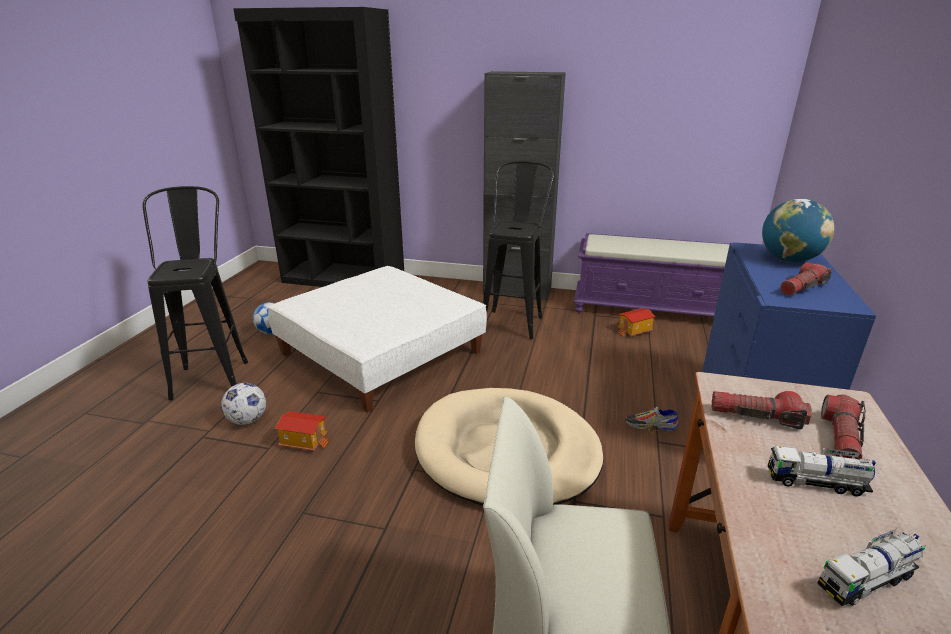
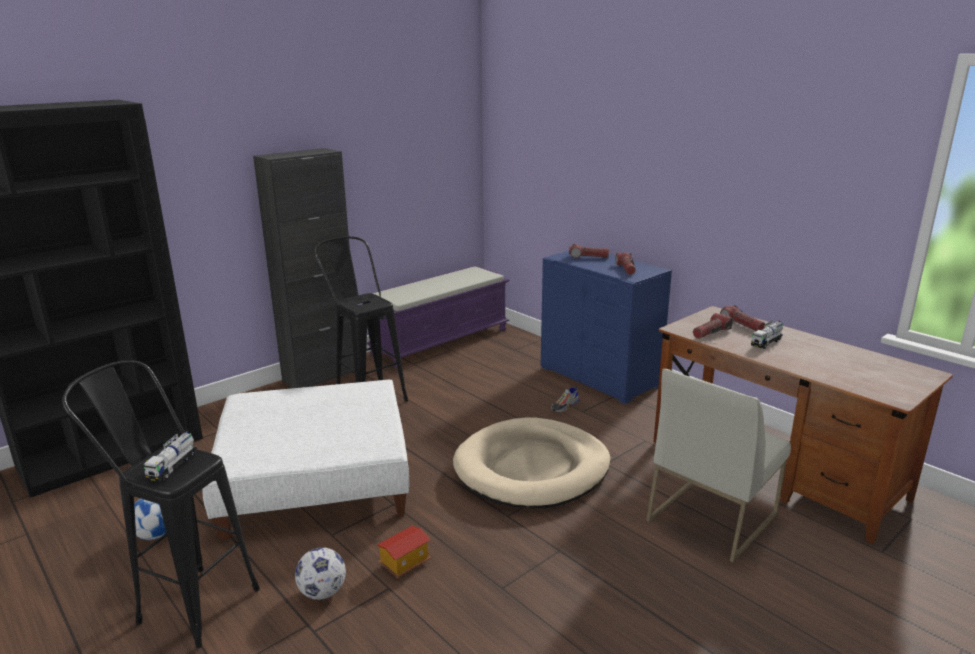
camera: 55 degrees left, 5 degrees down
toy house [617,308,655,337] -> none
globe [762,199,834,262] -> flashlight [569,244,609,258]
toy truck [818,529,926,606] -> toy truck moved to [143,431,197,482]

